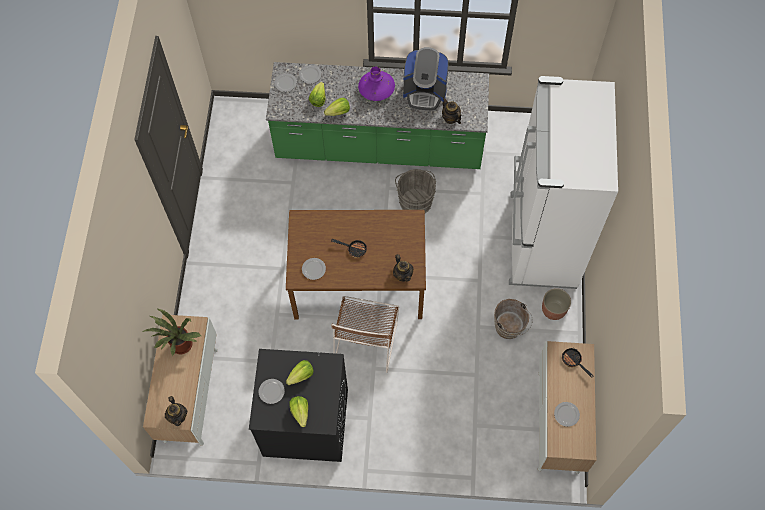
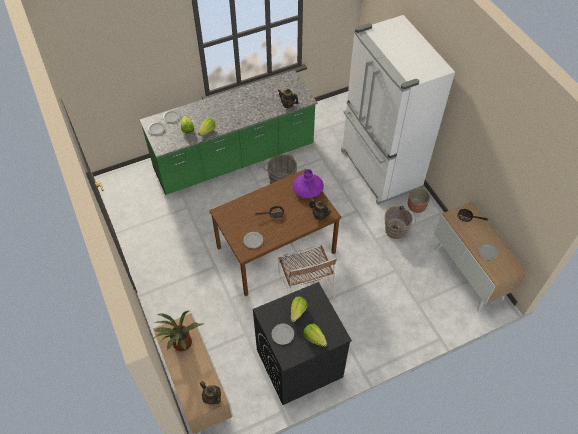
camera: 30 degrees left, 10 degrees down
purple vase [358,66,395,101] -> purple vase moved to [293,169,324,198]
coffee machine [403,47,448,110] -> none

